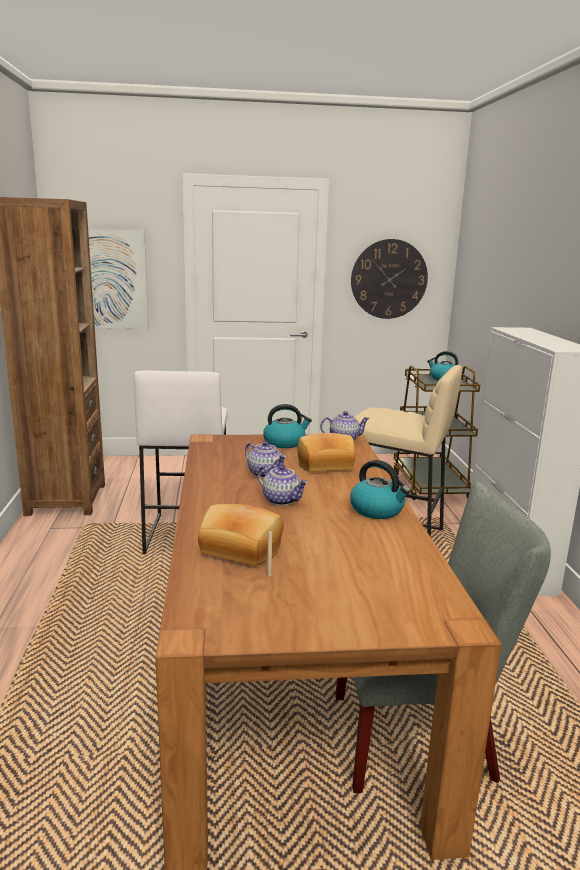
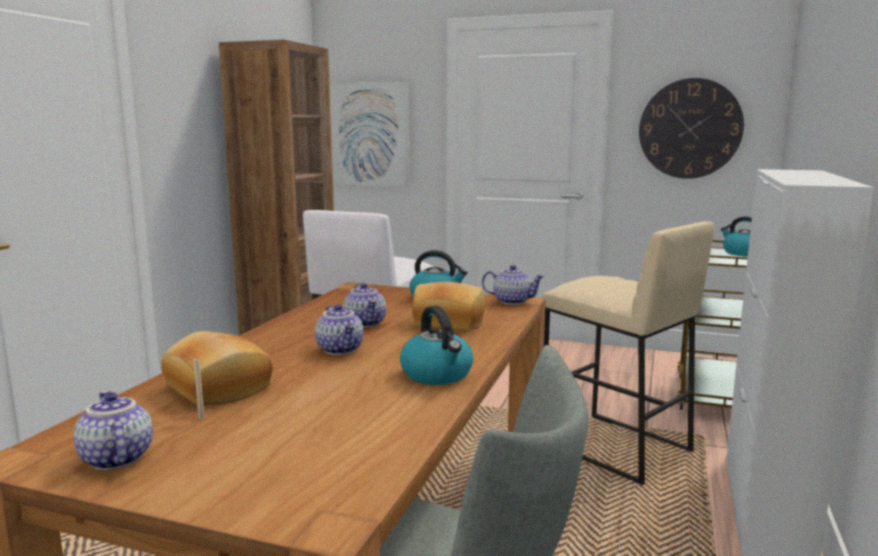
camera: 25 degrees right, 5 degrees down
none -> teapot [74,391,153,470]

